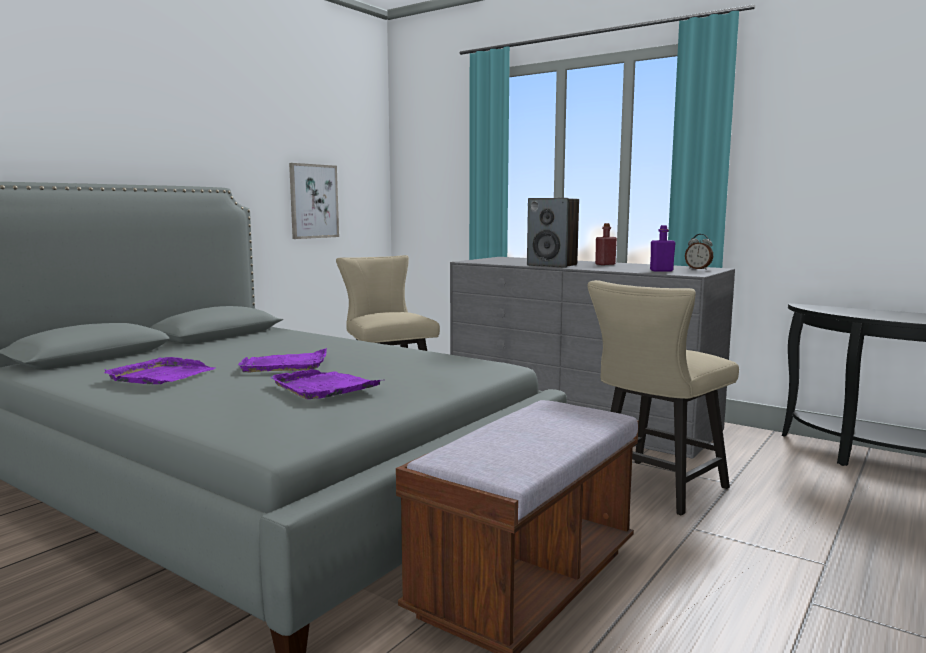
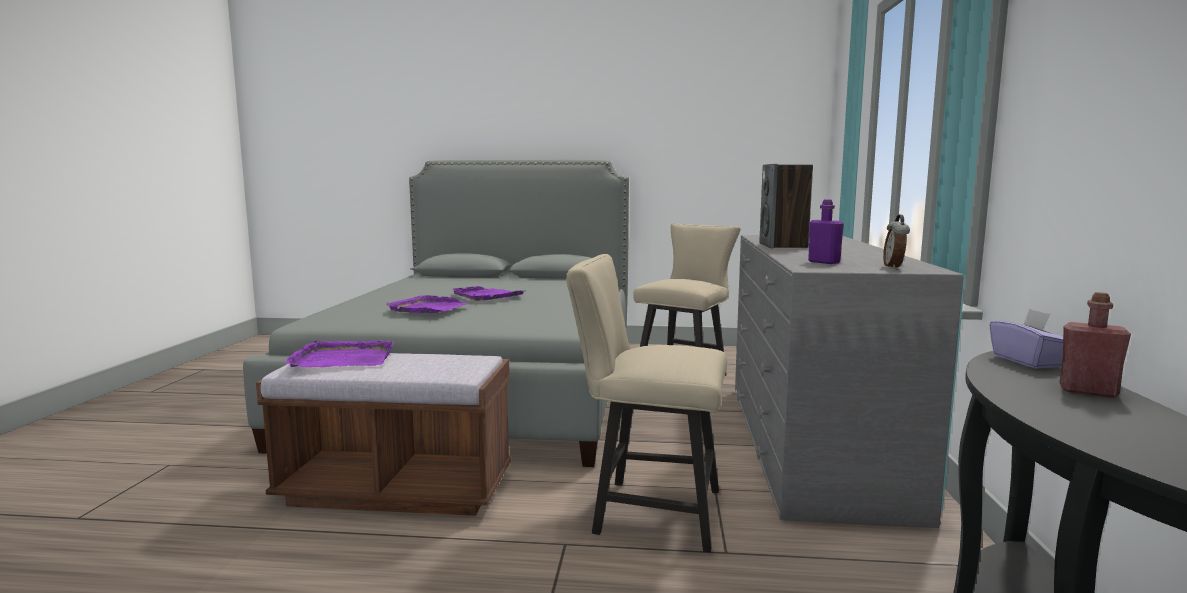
camera: 60 degrees right, 0 degrees up
purple tray [104,357,215,384] -> purple tray moved to [285,340,394,367]
picture [289,163,339,239] -> none
red bottle [595,223,617,265] -> red bottle moved to [1059,292,1131,398]
none -> purple tissue box [989,308,1063,369]

